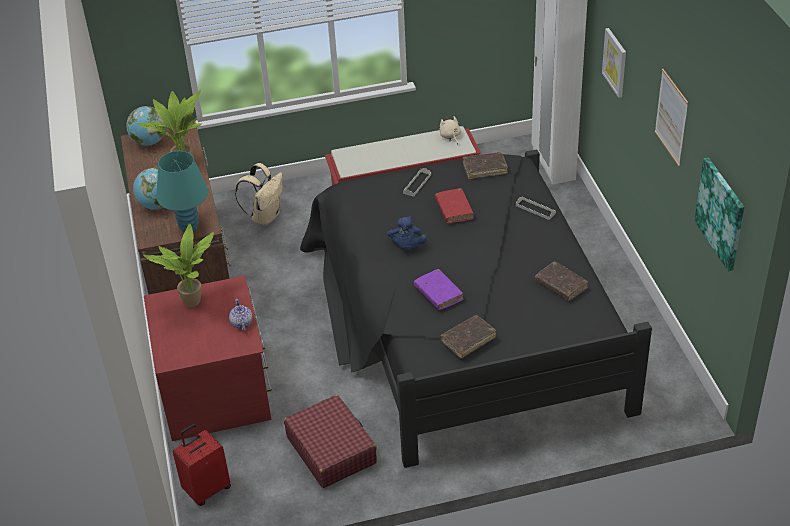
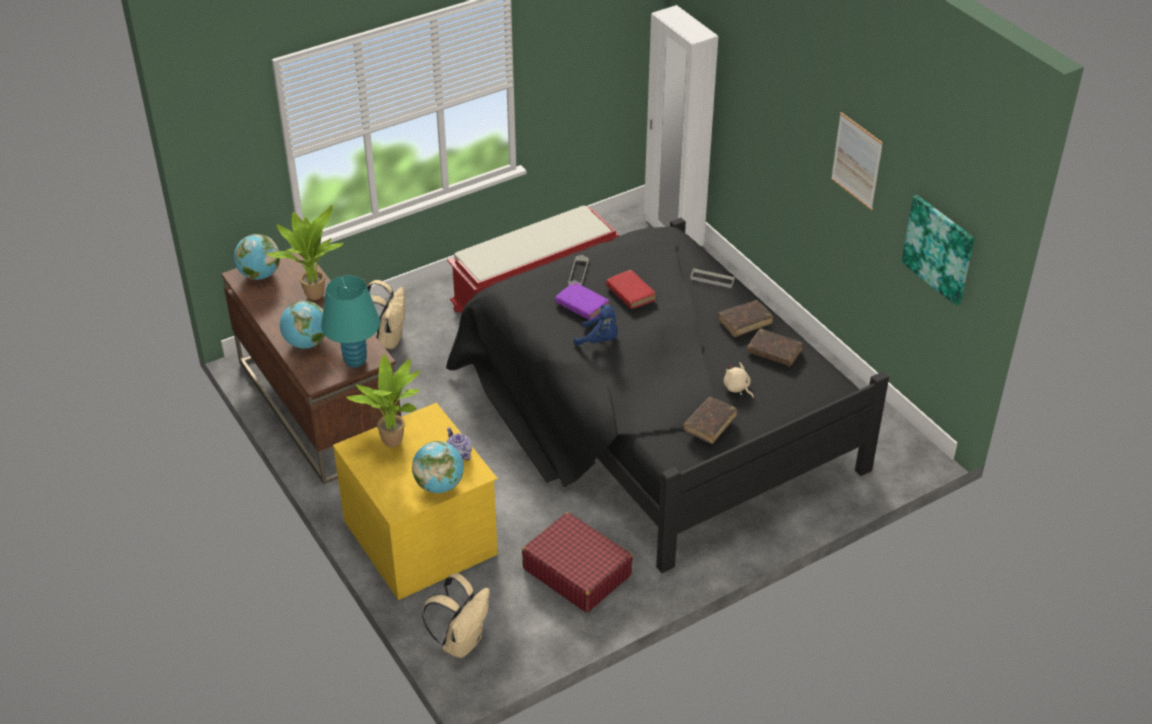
camera: 20 degrees left, 0 degrees up
red dresser [144,276,272,441] -> yellow dresser [333,403,498,600]
red suitcase [173,424,231,506] -> beige backpack [422,573,490,658]
blue plush toy [387,216,427,250] -> blue plush toy turned 45 degrees counterclockwise [574,305,618,346]
purple book [414,269,463,310] -> purple book moved to [555,282,609,320]
beige plush toy [439,116,461,145] -> beige plush toy moved to [724,363,754,398]
brown book [463,152,508,179] -> brown book moved to [718,300,773,337]
picture [602,28,626,98] -> none
none -> globe [412,441,464,493]

